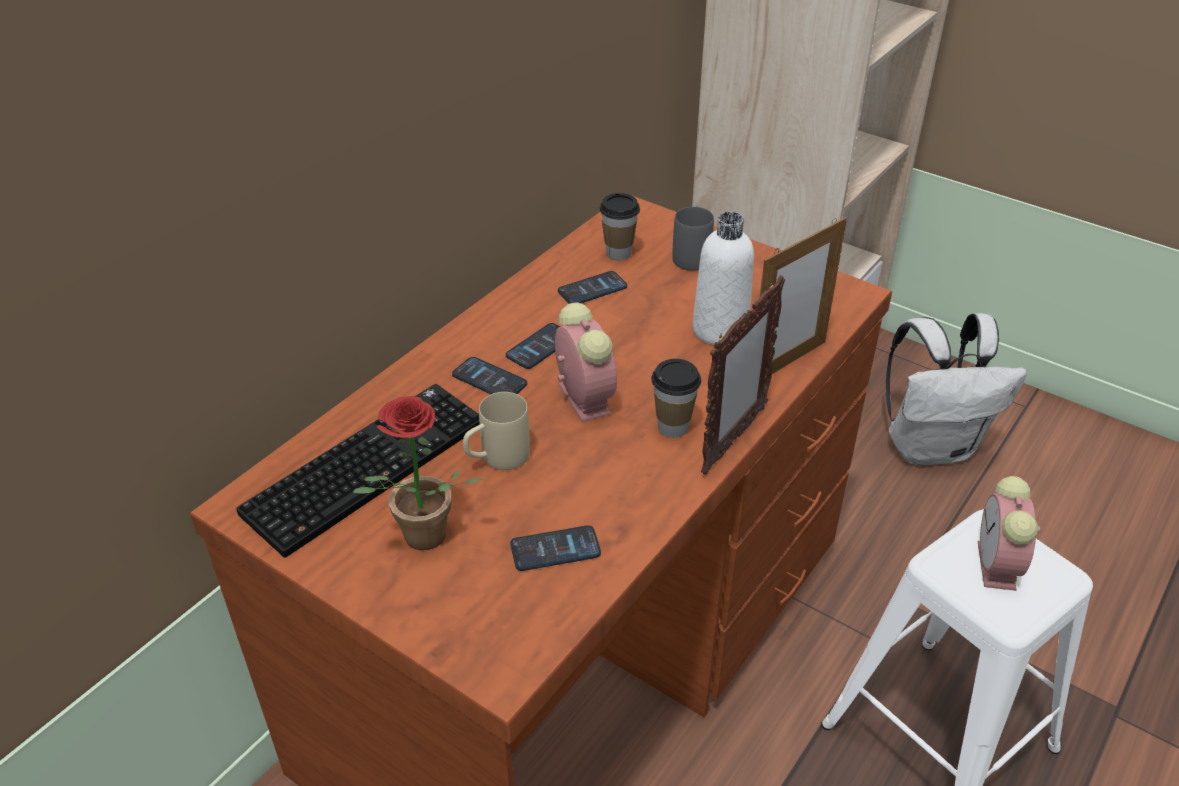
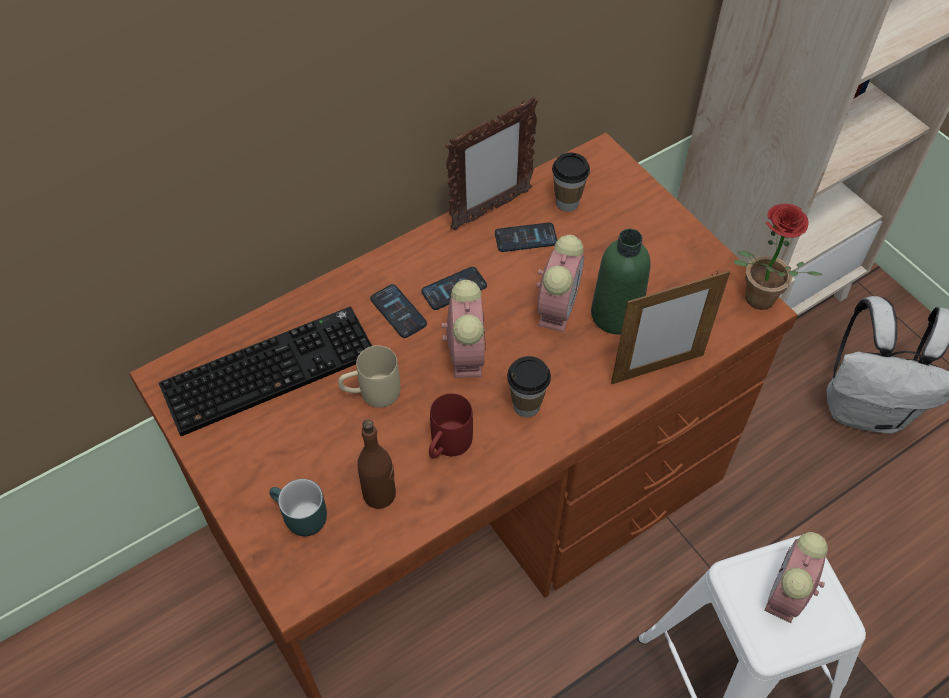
camera: 20 degrees right, 15 degrees up
potted plant [353,396,483,551] -> potted plant moved to [734,204,823,310]
phone [510,525,601,571] -> brown bottle [358,419,396,509]
grey mug [672,206,714,271] -> none
white bottle [692,212,754,345] -> green bottle [591,229,651,334]
picture frame [701,275,785,475] -> picture frame moved to [445,97,538,230]
none -> turquoise mug [269,479,327,536]
none -> red mug [429,393,473,459]
none -> alarm clock [537,235,584,332]

